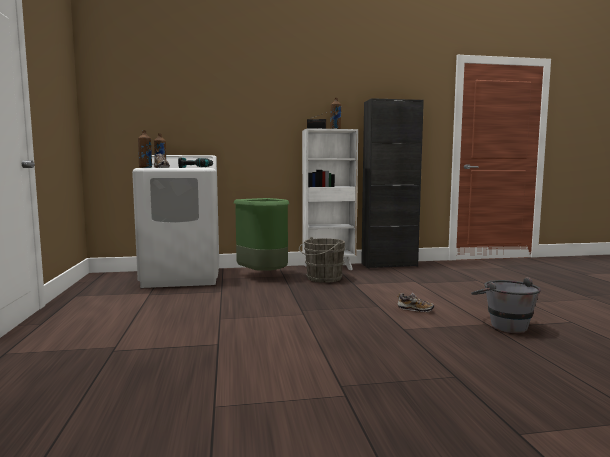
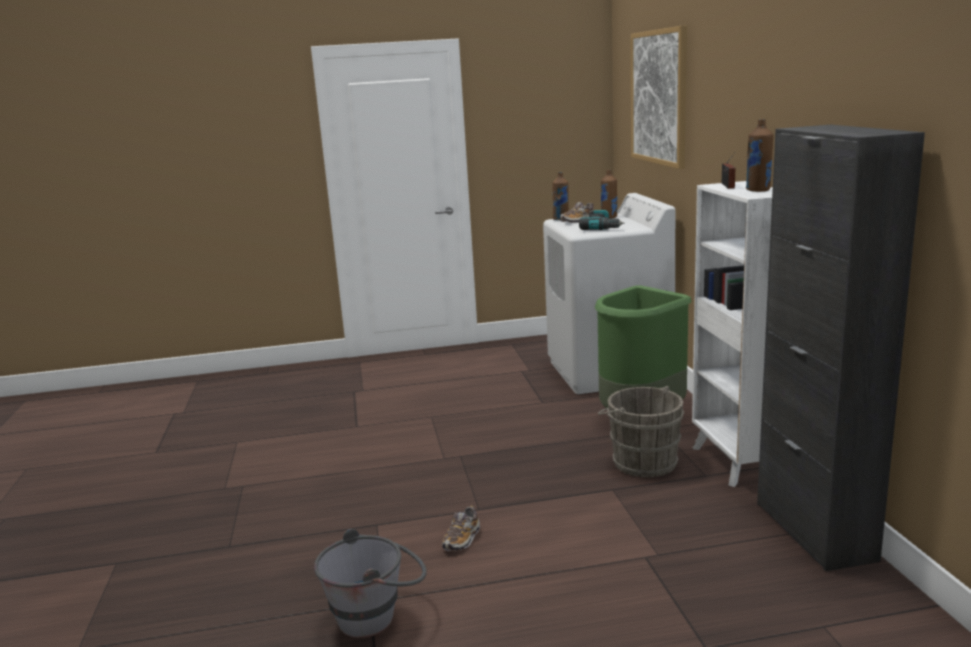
camera: 90 degrees right, 10 degrees up
none -> picture [631,25,687,169]

